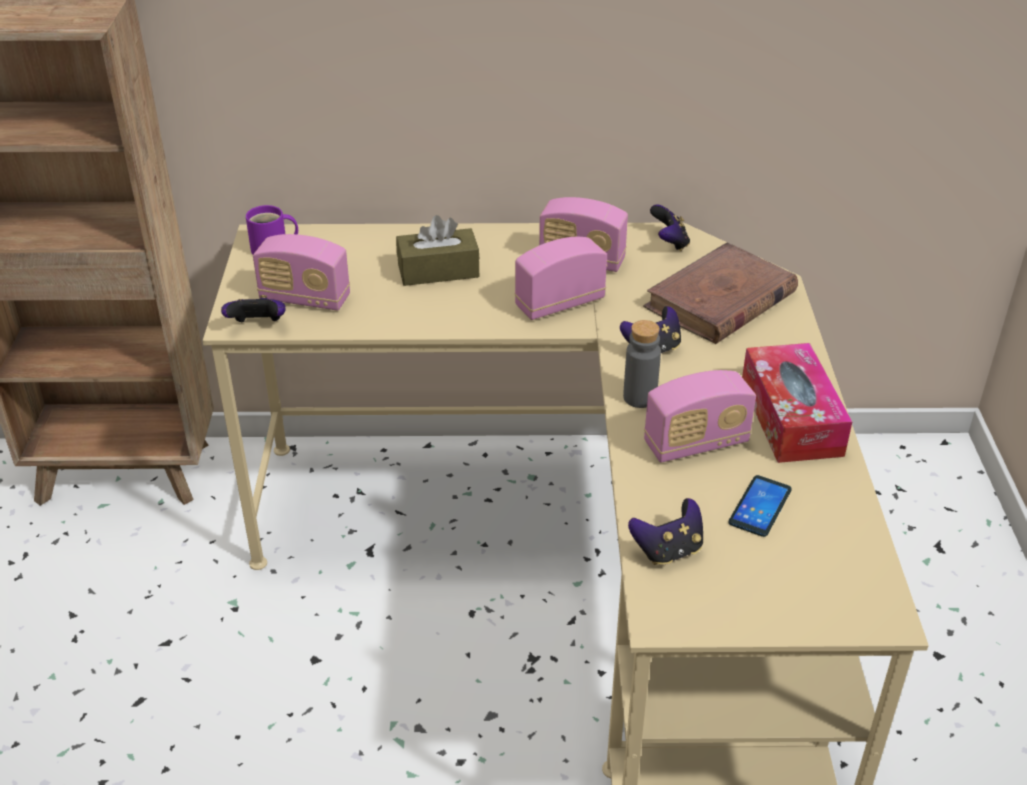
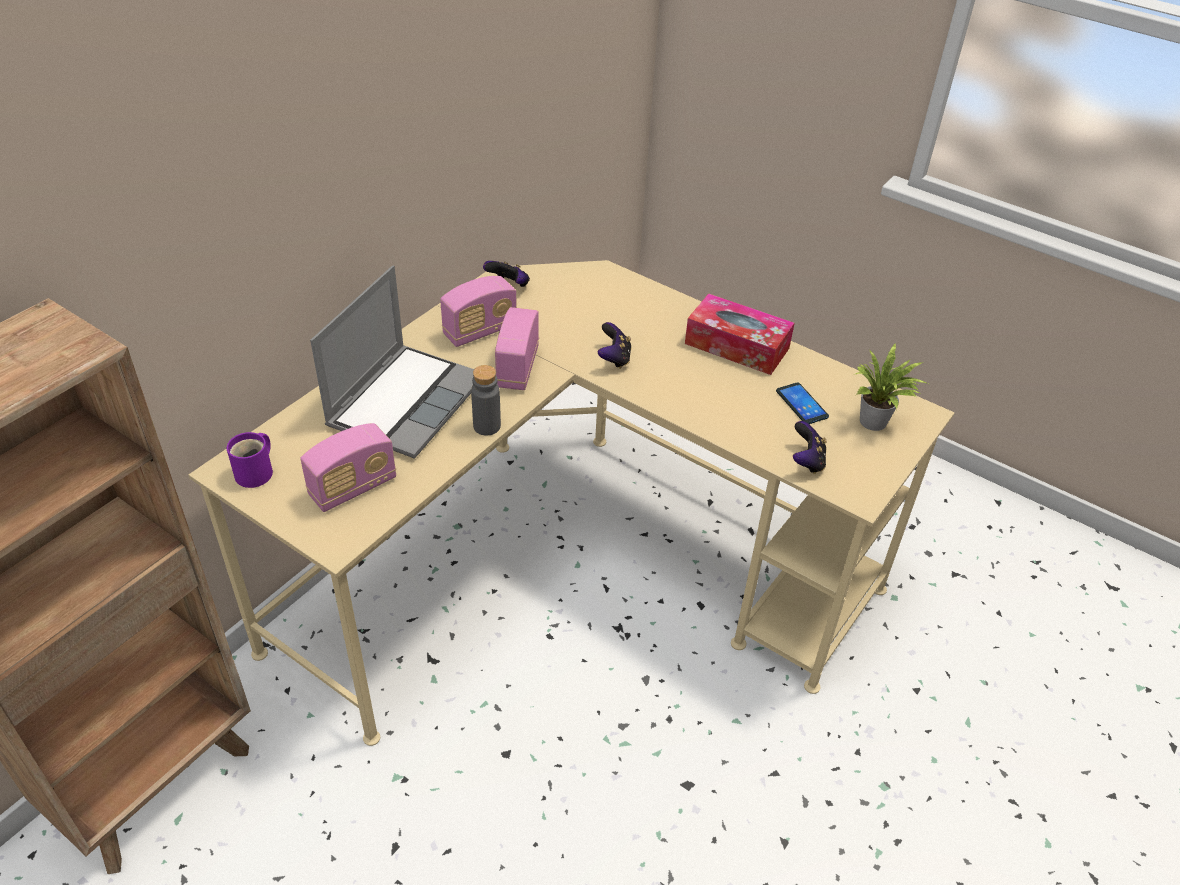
camera: 55 degrees left, 5 degrees up
game controller [221,295,286,322] -> none
brown tissue box [396,215,480,286] -> laptop [310,265,474,459]
grey bottle [623,320,661,408] -> grey bottle moved to [471,365,501,436]
brown book [643,243,798,344] -> none
radio [644,370,756,463] -> none
none -> potted plant [855,343,928,431]

